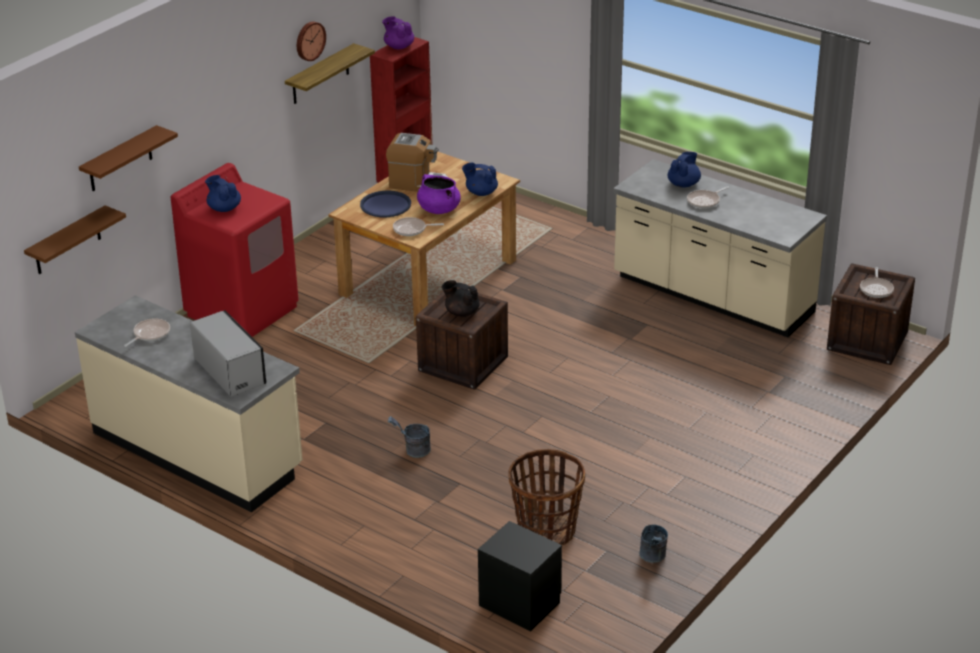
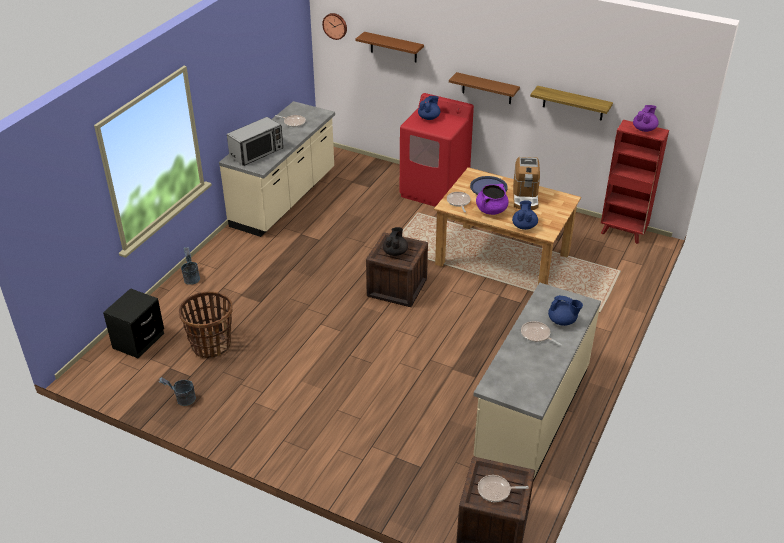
camera: 80 degrees right, 5 degrees up
brown shelf [24,205,126,274] -> brown shelf moved to [449,72,520,104]
wall clock [297,22,326,61] -> wall clock moved to [322,13,347,40]
grey bucket [388,416,431,458] -> grey bucket moved to [181,247,200,285]

